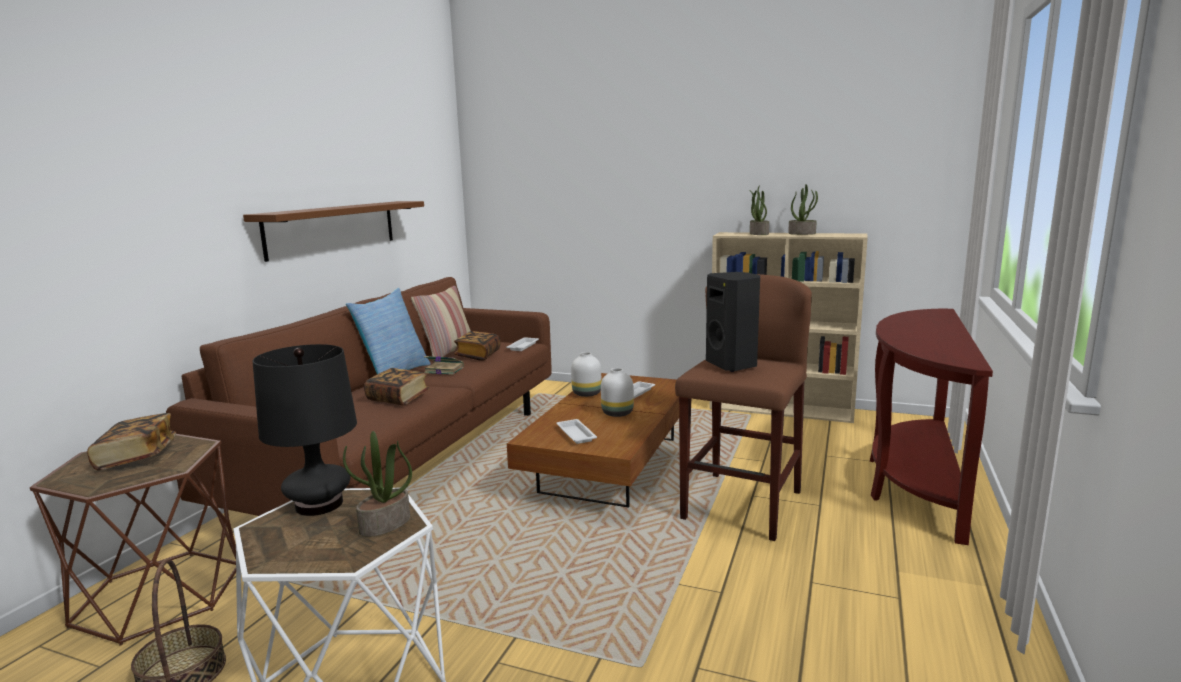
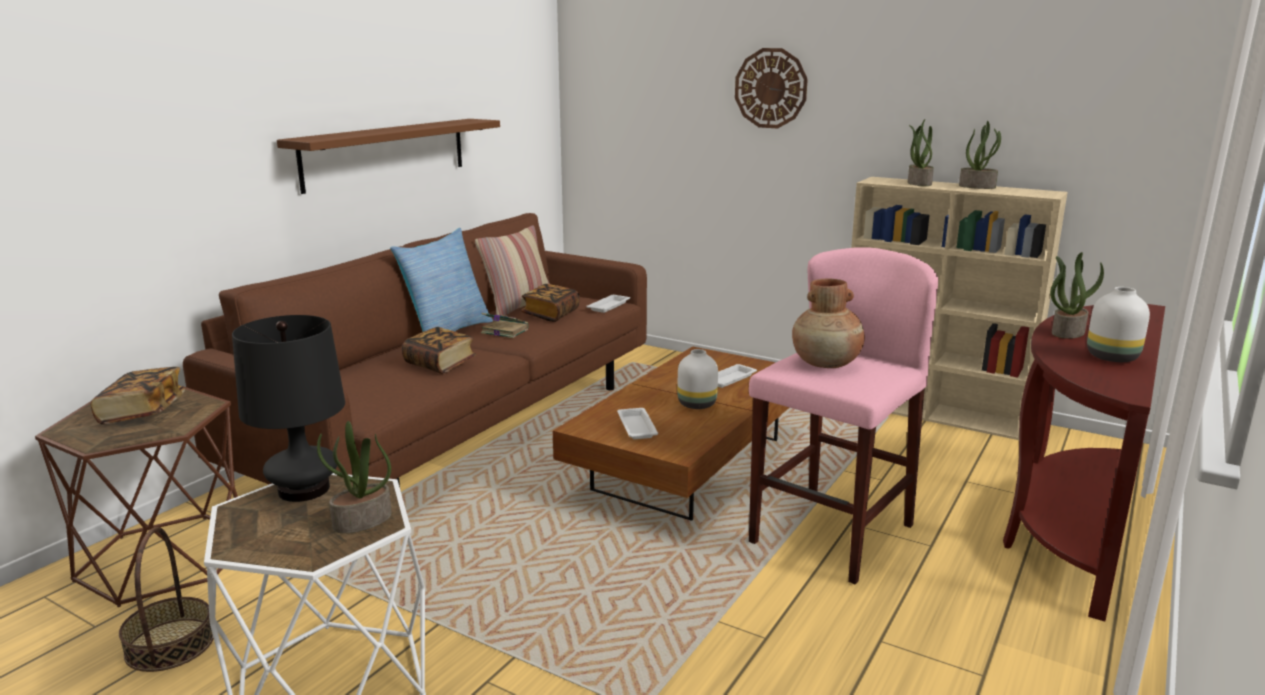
camera: 10 degrees right, 5 degrees up
white vase [571,352,601,397] -> white vase moved to [1087,287,1150,362]
brown stool [675,274,812,541] -> pink stool [749,247,938,584]
black speaker [706,272,760,372] -> brown vase [792,278,865,368]
none -> wall clock [735,48,808,128]
none -> potted plant [1050,252,1104,339]

